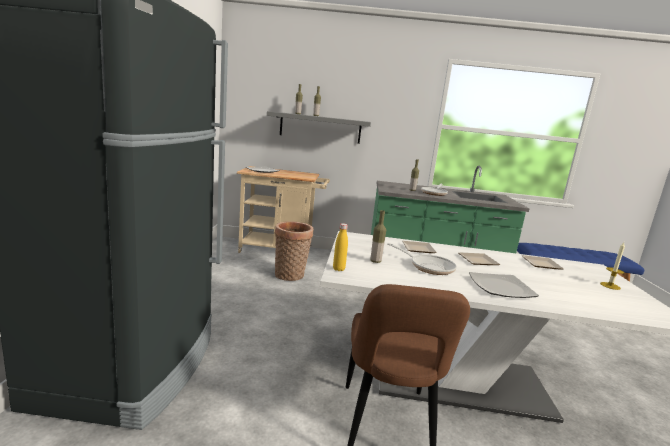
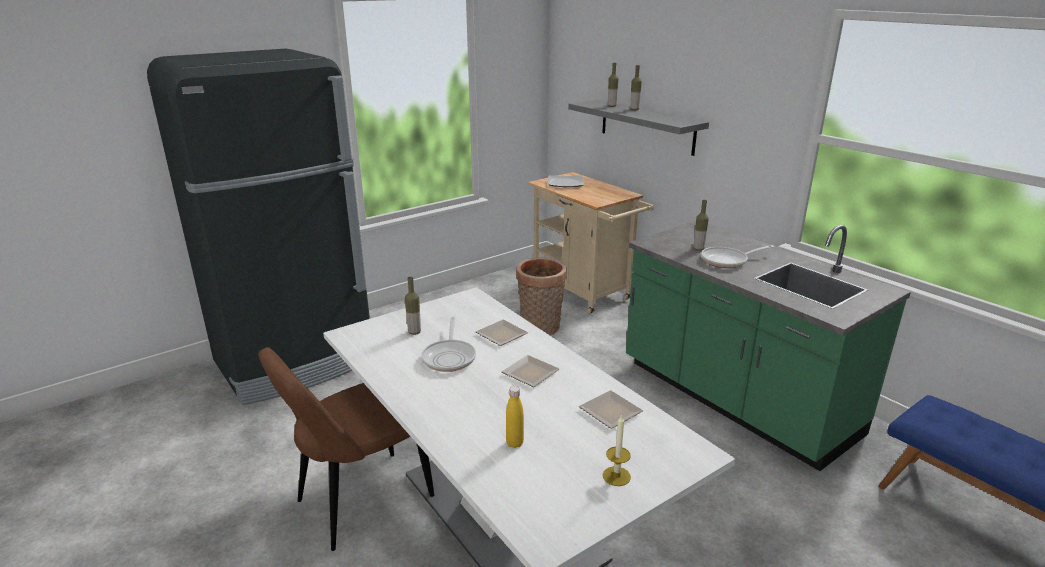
camera: 50 degrees right, 10 degrees up
yellow bottle [333,223,348,271] -> yellow bottle moved to [506,386,524,448]
plate [469,272,539,298] -> none

